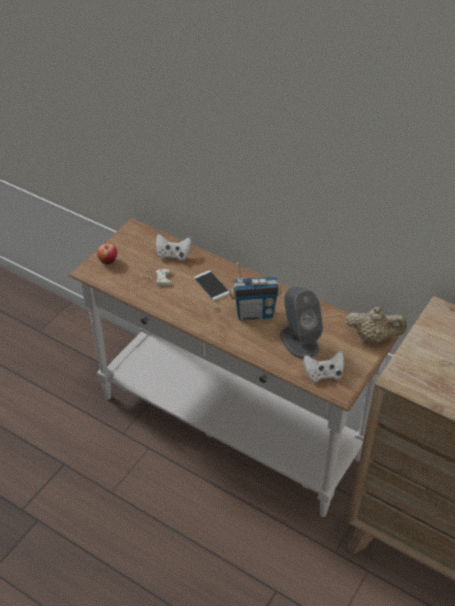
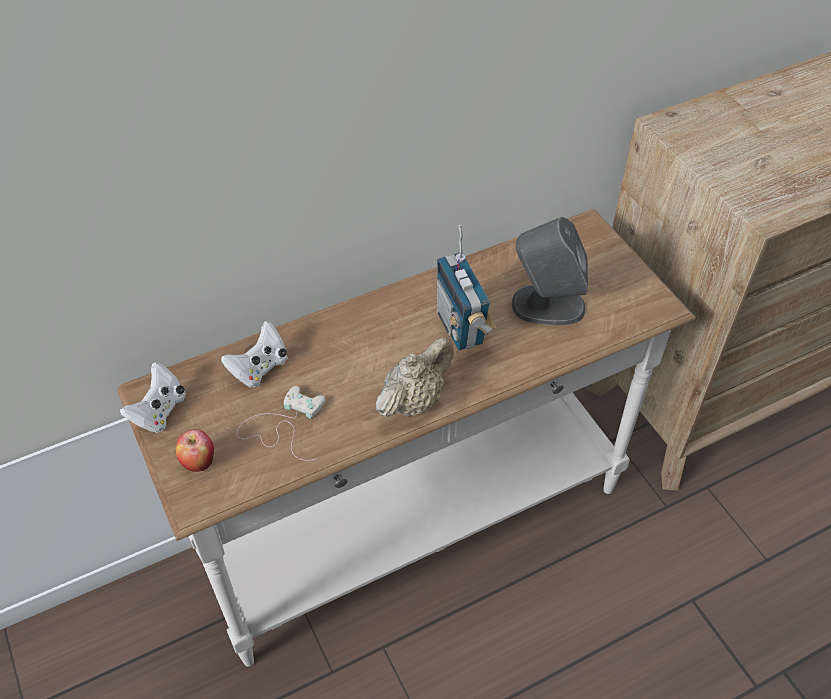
camera: 60 degrees left, 5 degrees up
phone [194,271,230,301] -> none
radio [230,262,282,320] -> radio turned 135 degrees clockwise [437,225,496,350]
white game controller [304,351,344,382] -> white game controller moved to [120,362,186,433]
beige teapot [346,307,407,343] -> beige teapot moved to [376,337,454,417]

